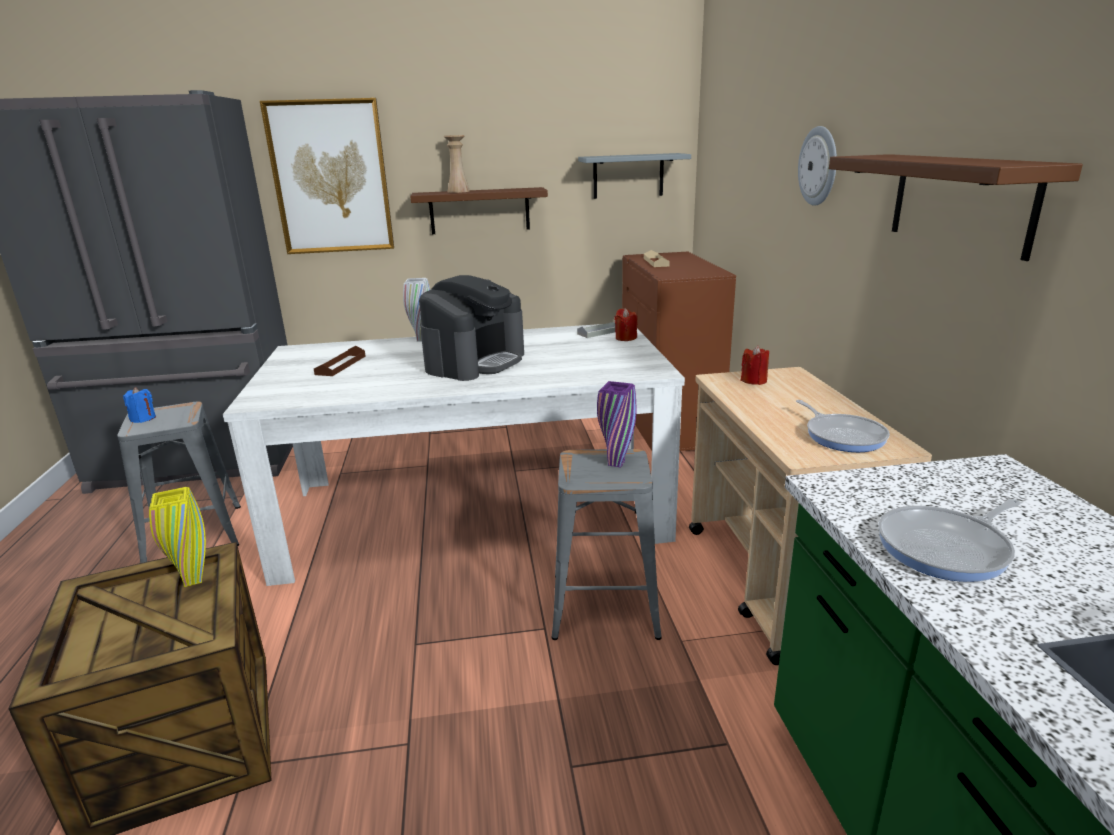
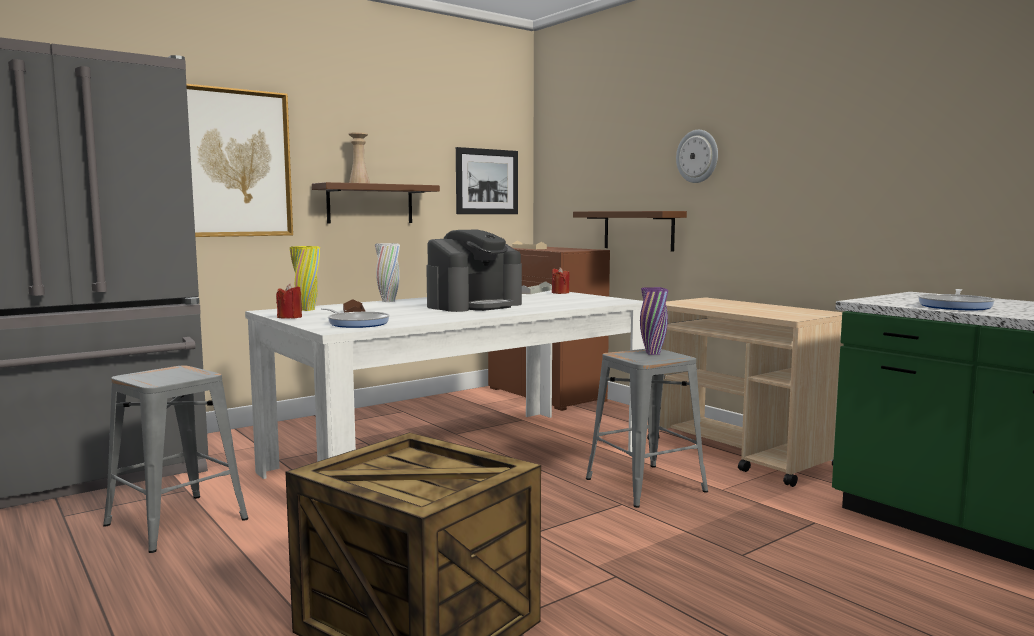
camera: 30 degrees left, 15 degrees down
blue candle [123,387,156,423] -> none
yellow vase [149,487,206,587] -> yellow vase moved to [290,246,320,311]
coffee machine [419,275,524,381] -> coffee machine turned 45 degrees clockwise [426,229,522,312]
grey shelf [578,153,691,199] -> picture [456,147,518,214]
red candle [741,345,769,385] -> red candle moved to [276,284,302,319]
frying pan [796,400,890,452] -> frying pan moved to [321,308,390,328]
brown shelf [829,154,1083,261] -> brown shelf moved to [573,211,687,251]

